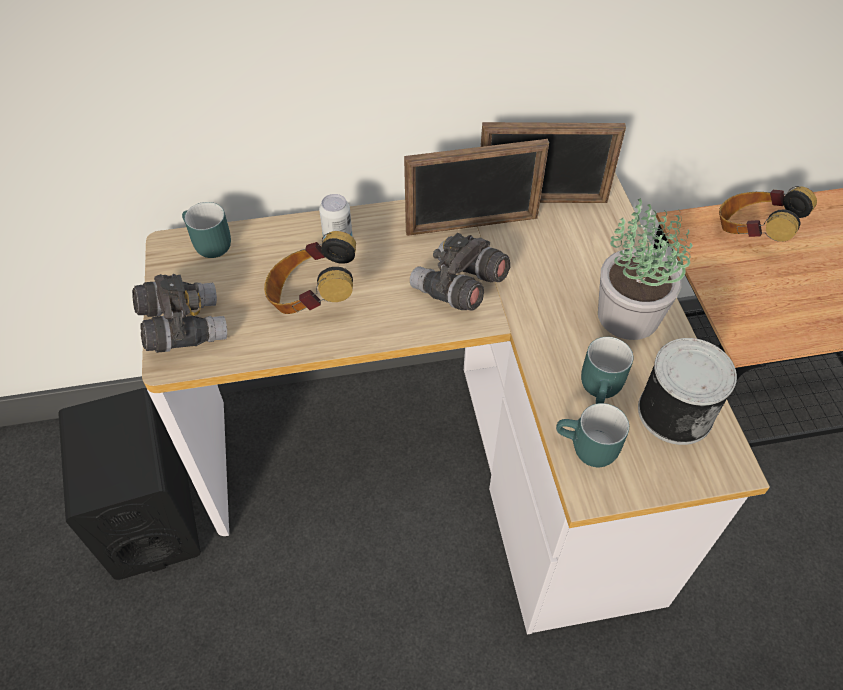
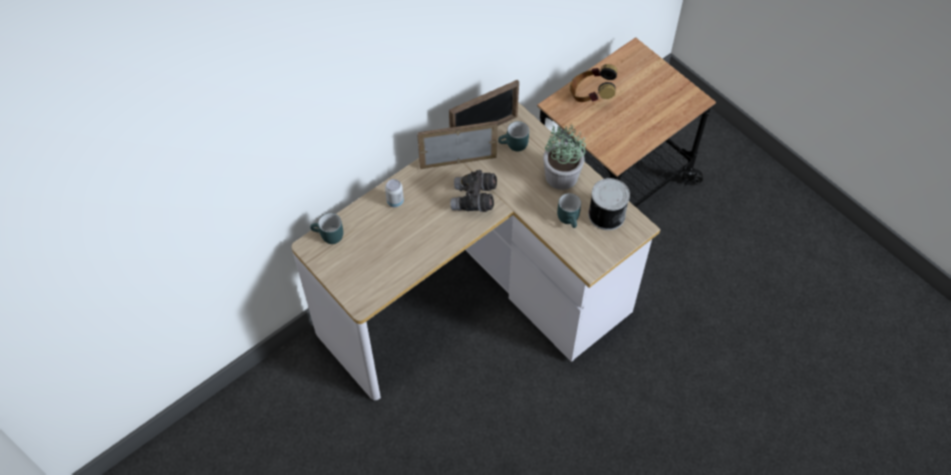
camera: 30 degrees left, 5 degrees up
black speaker [58,388,201,580] -> none
grey binoculars [132,274,227,353] -> none
headphones [264,231,356,314] -> none
picture frame [404,139,549,236] -> picture frame turned 150 degrees counterclockwise [417,121,498,169]
turquoise mug [556,403,629,467] -> turquoise mug moved to [498,121,529,152]

